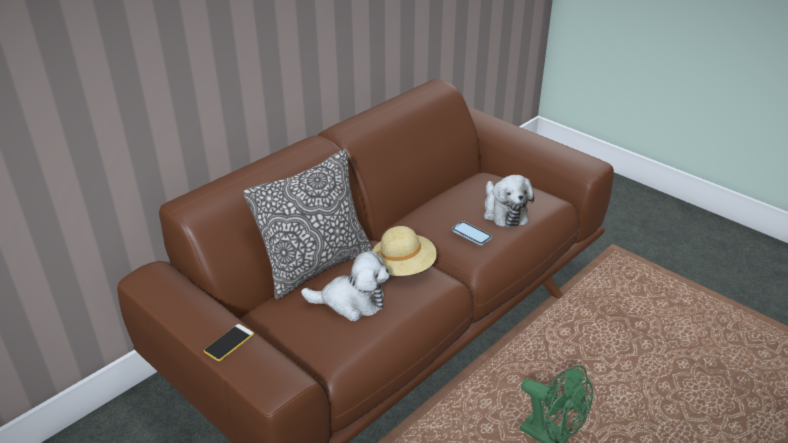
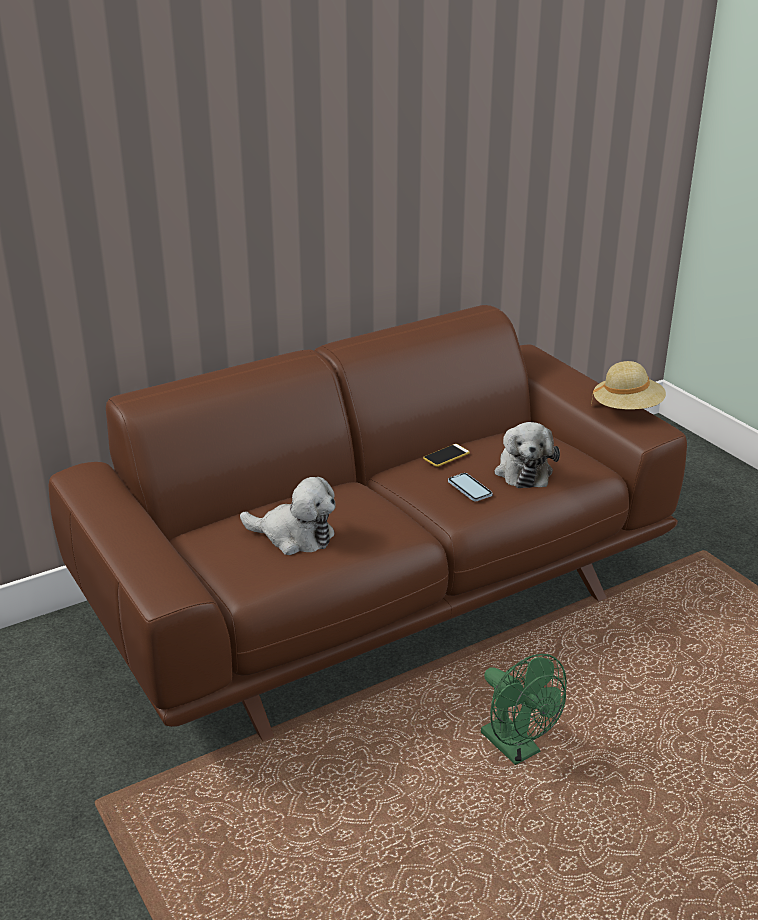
camera: 15 degrees right, 5 degrees down
phone [203,324,254,361] -> phone moved to [423,444,470,467]
pillow [243,150,372,299] -> none
beige hat [372,226,437,276] -> beige hat moved to [591,361,666,410]

